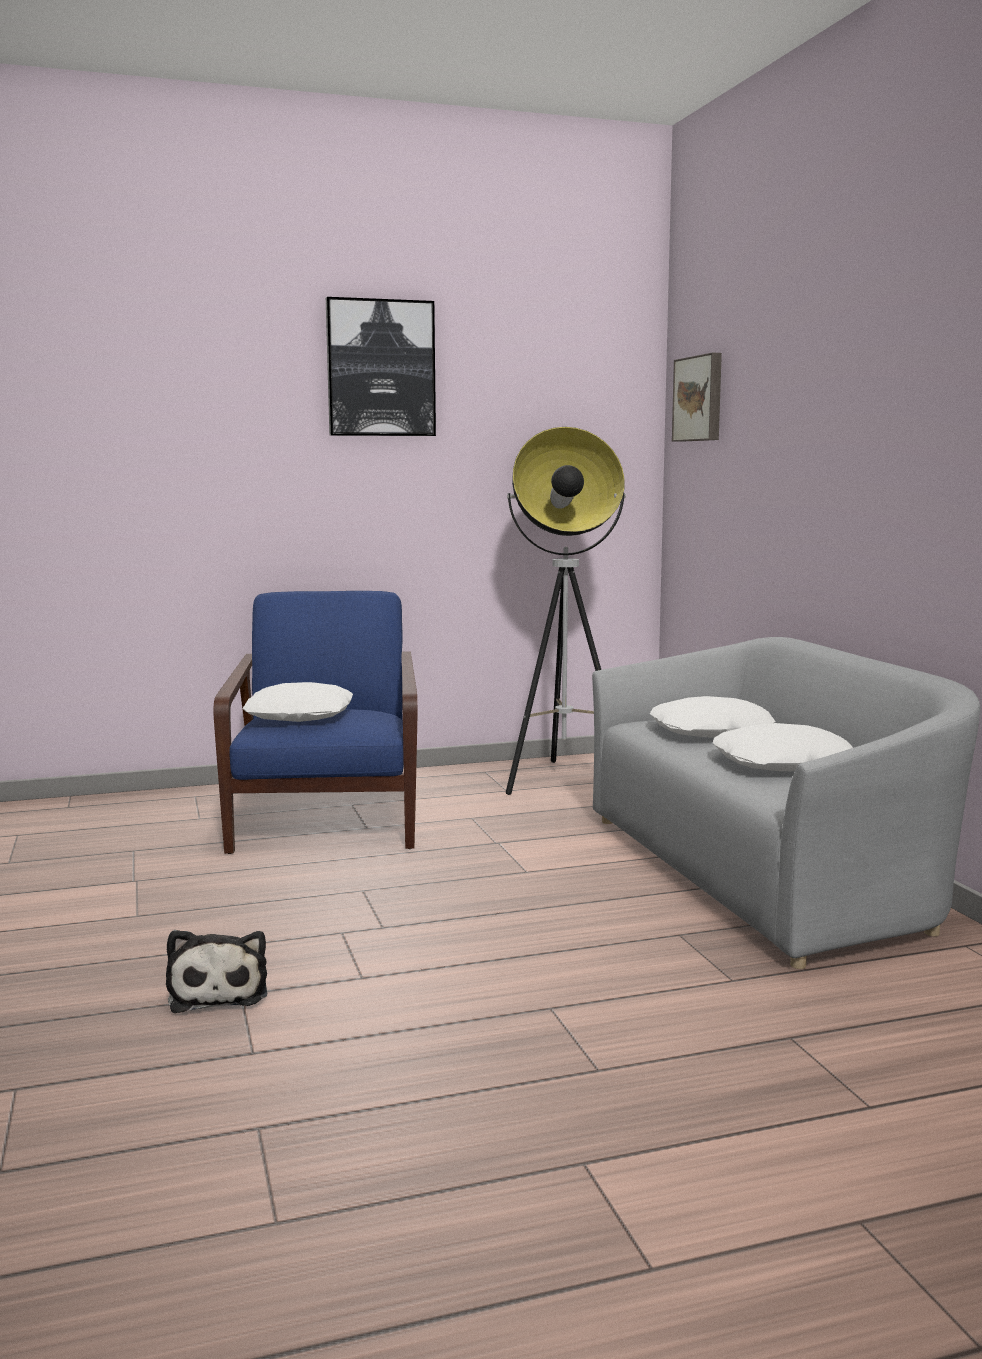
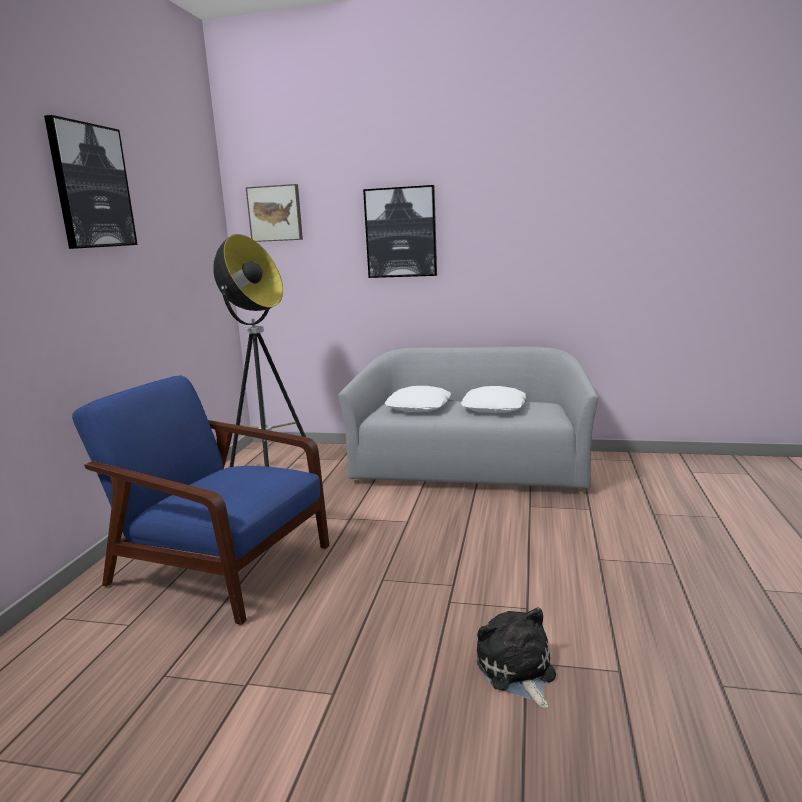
camera: 60 degrees left, 5 degrees up
plush toy [166,930,267,1013] -> plush toy turned 120 degrees counterclockwise [477,607,556,708]
white pillow [242,682,353,722] -> none
none -> picture [363,185,437,278]

